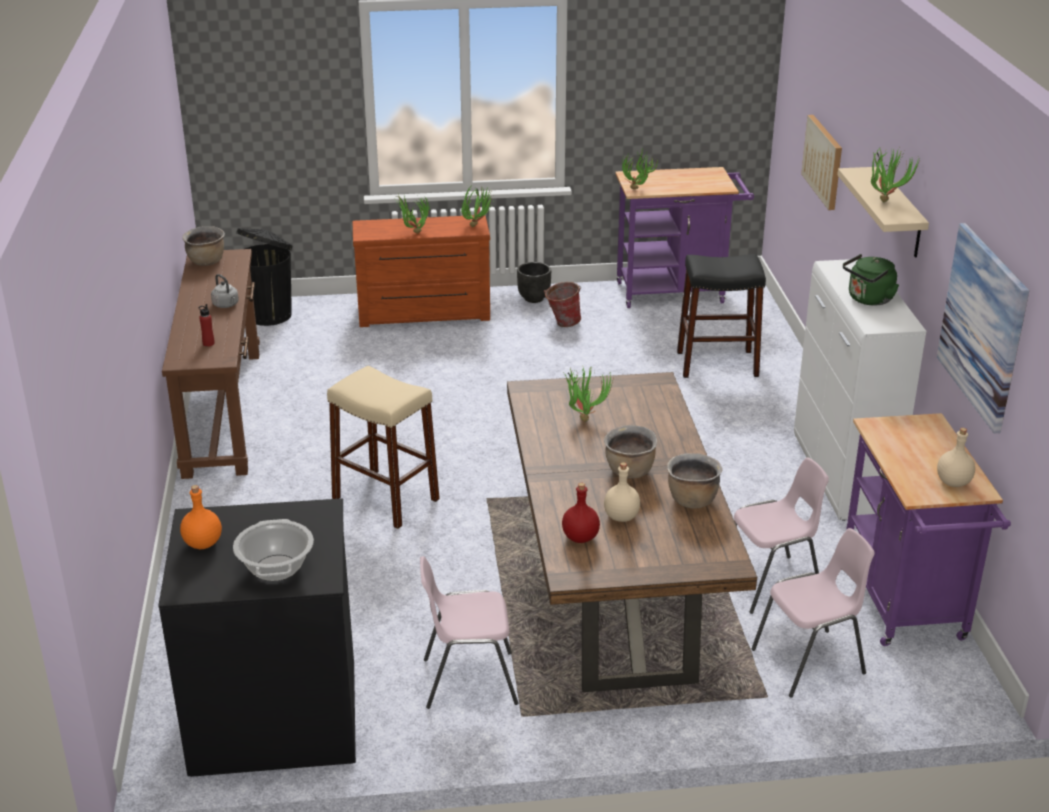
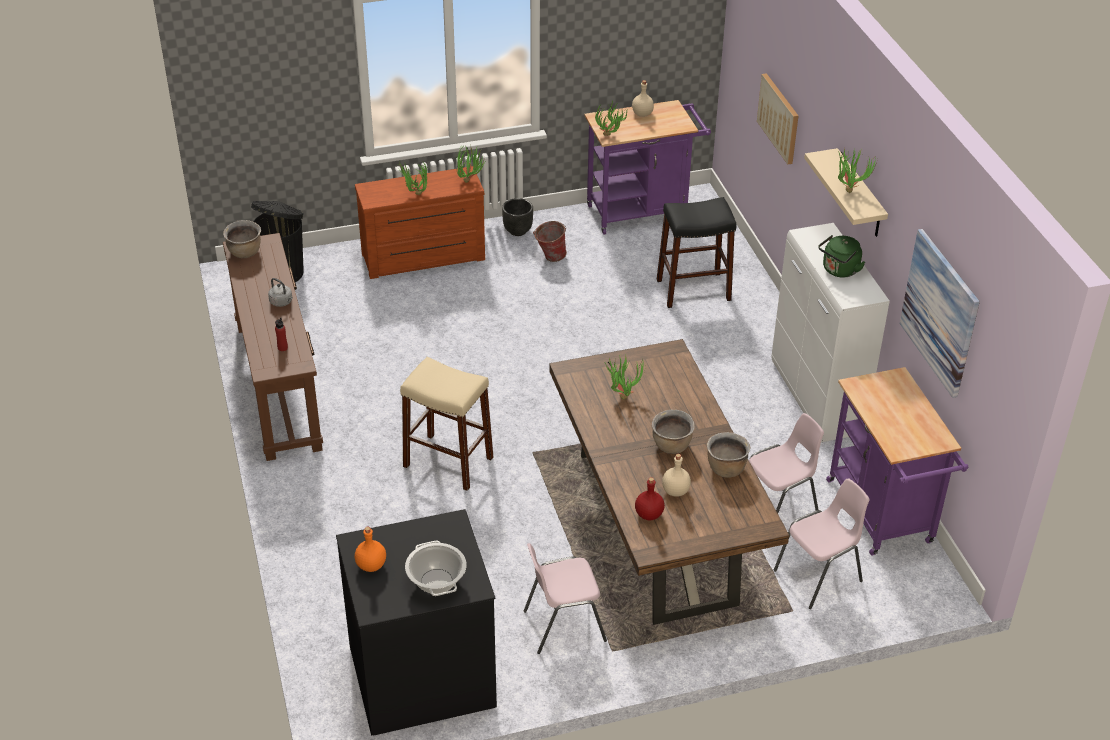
camera: 10 degrees left, 10 degrees up
beige bottle [937,428,975,487] -> beige bottle moved to [632,80,654,117]

